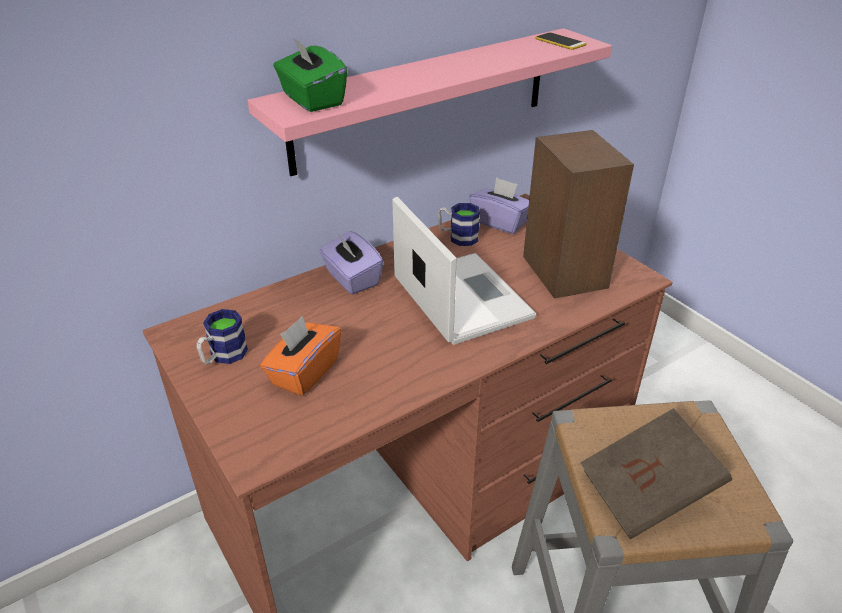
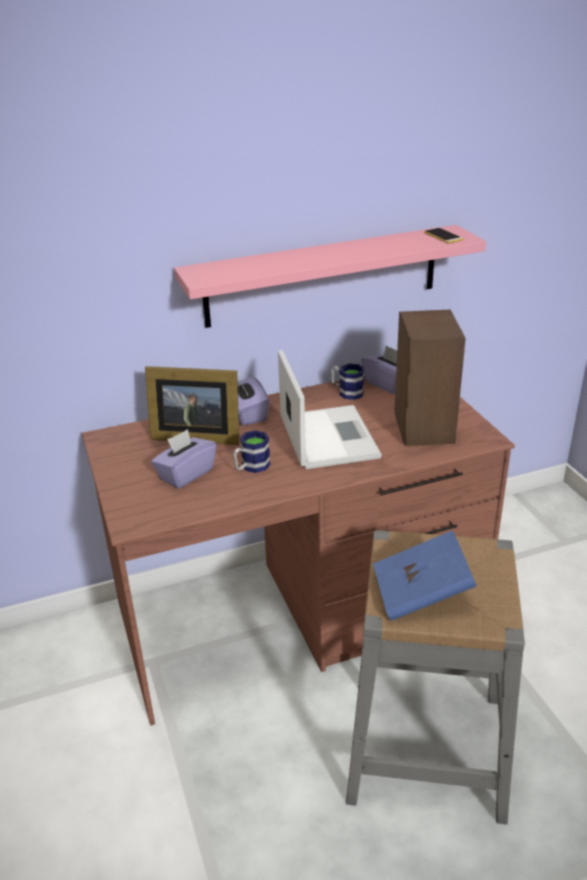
camera: 15 degrees right, 5 degrees down
mug [197,309,248,365] -> mug moved to [233,430,271,473]
orange tissue box [260,316,341,396] -> purple tissue box [151,429,216,489]
green tissue box [273,37,347,112] -> none
brown book [580,408,732,539] -> blue book [373,530,477,621]
none -> picture frame [145,366,239,445]

